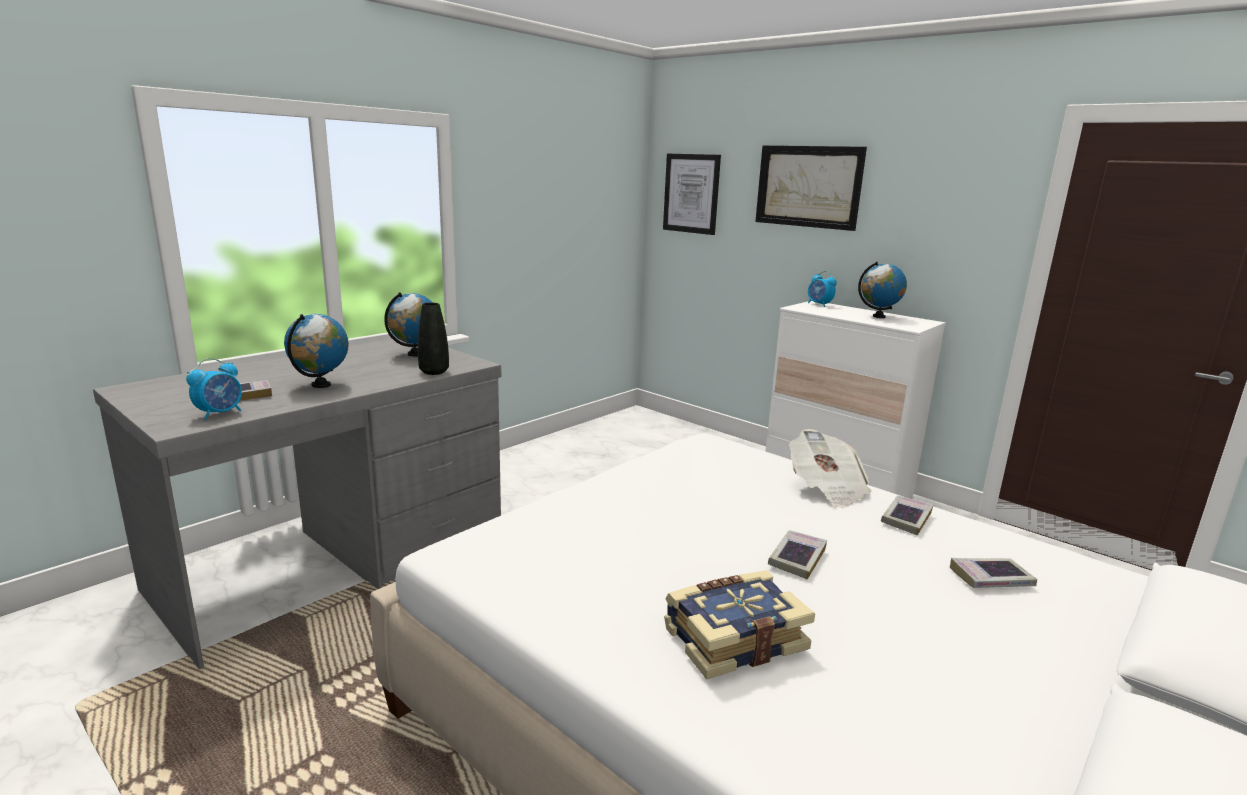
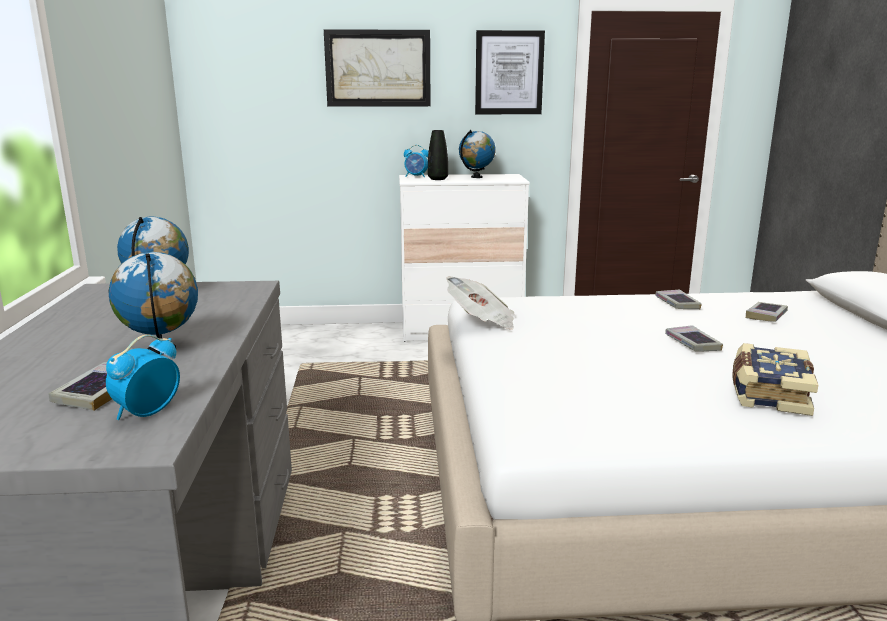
camera: 45 degrees left, 0 degrees up
alarm clock [186,358,242,420] -> alarm clock turned 135 degrees counterclockwise [106,335,180,420]
black vase [418,303,449,375] -> black vase moved to [428,130,448,180]
picture [663,154,721,235] -> picture moved to [475,30,545,114]
newspaper [789,429,872,508] -> newspaper moved to [446,276,514,330]

